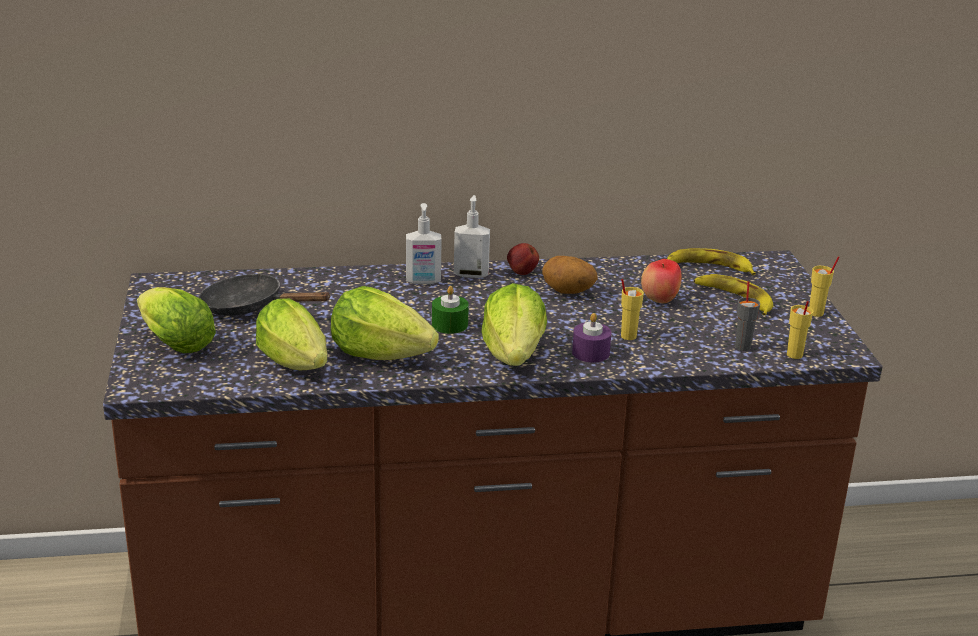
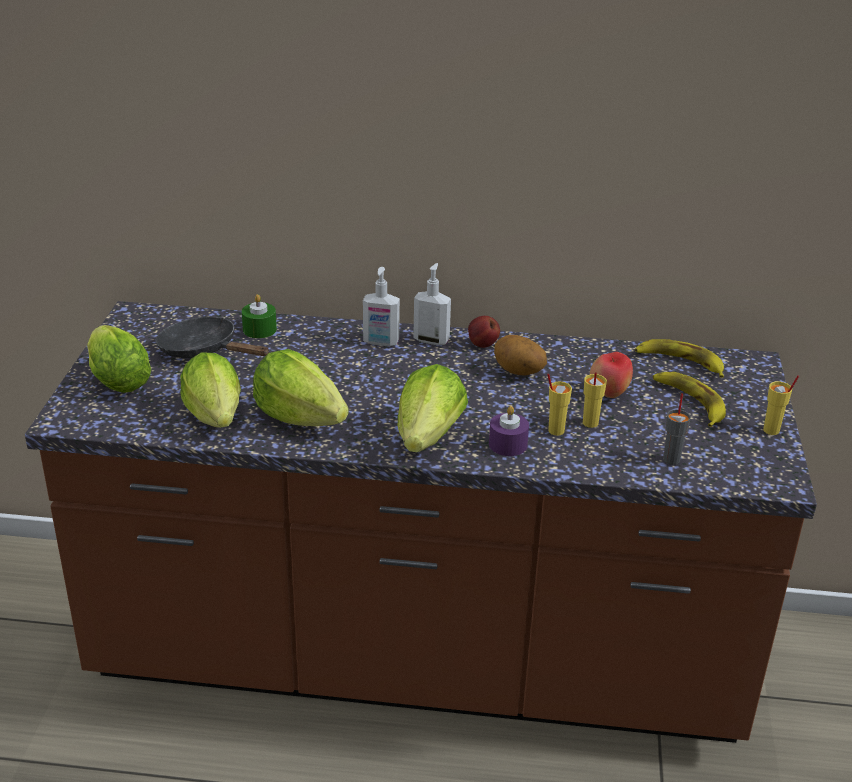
camera: 15 degrees right, 5 degrees up
green candle [432,286,469,334] -> green candle moved to [242,294,277,338]
yellow cup [787,301,813,359] -> yellow cup moved to [583,372,607,428]

